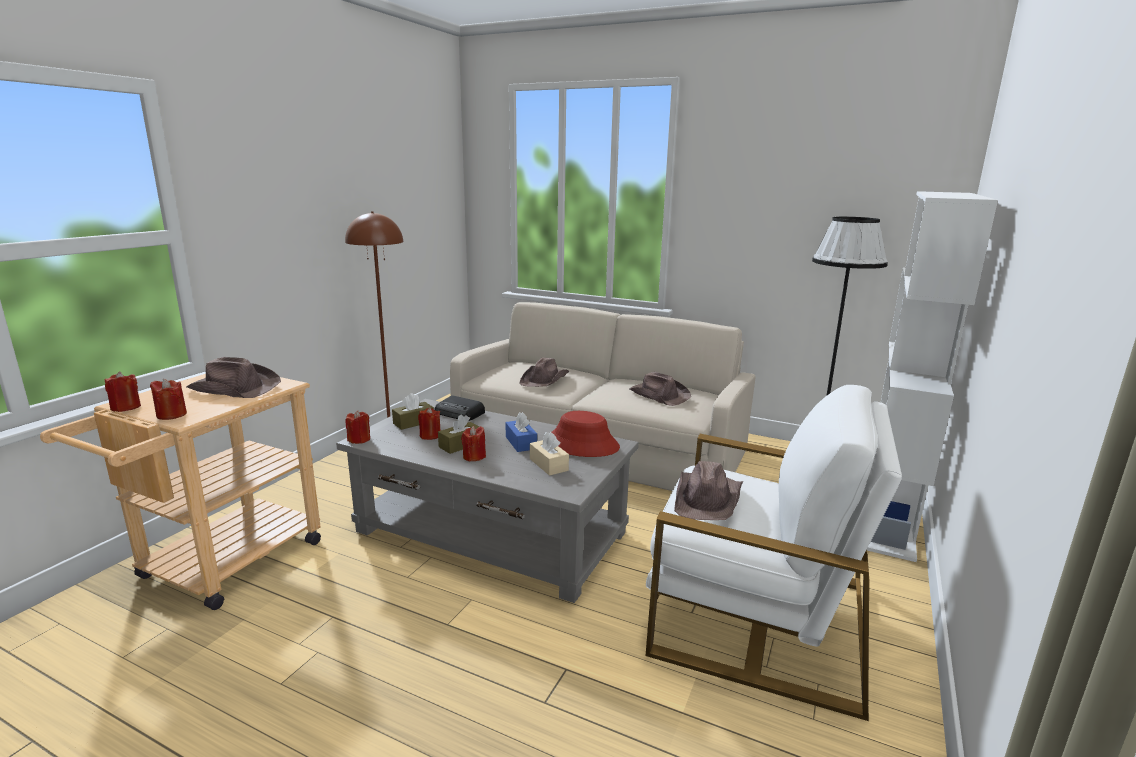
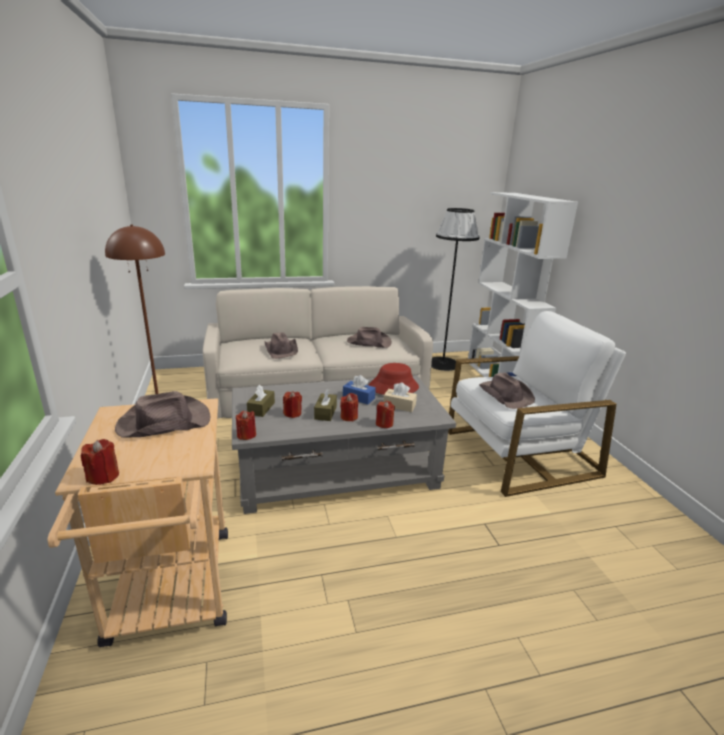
camera: 40 degrees left, 5 degrees up
red candle [150,379,187,420] -> red candle moved to [376,401,395,428]
radio [434,395,485,421] -> none

